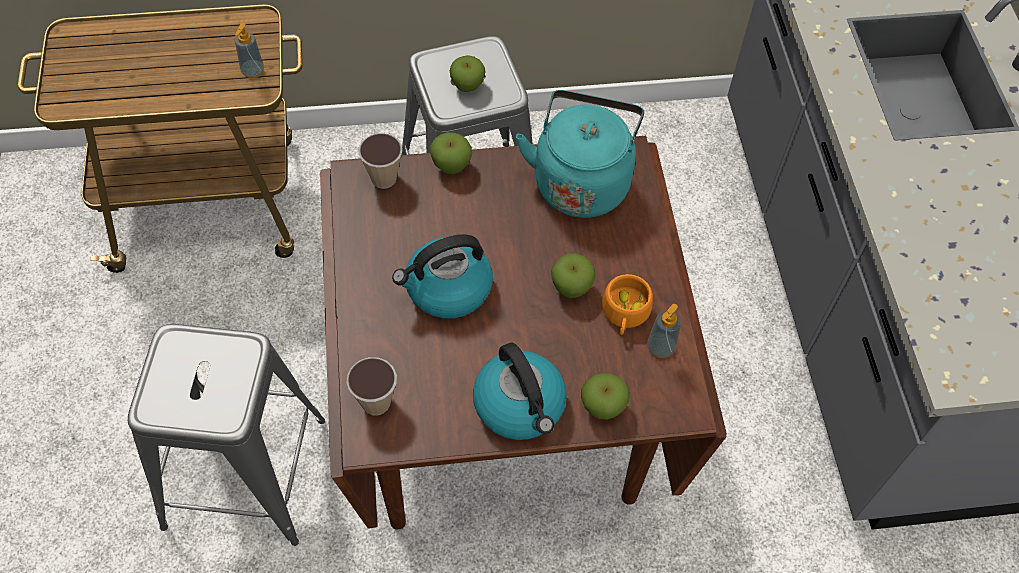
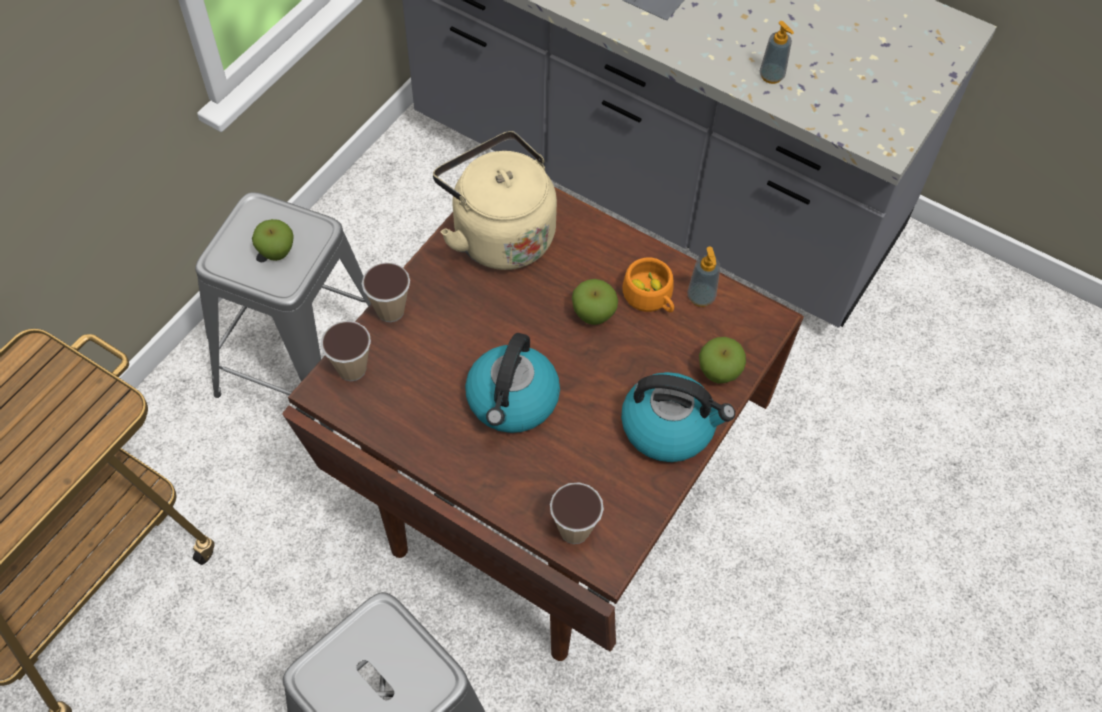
camera: 50 degrees left, 0 degrees up
soap dispenser [235,22,264,78] -> soap dispenser moved to [760,21,794,84]
apple [430,132,472,174] -> cup [362,263,410,322]
turquoise kettle [516,90,644,218] -> beige kettle [433,131,557,270]

